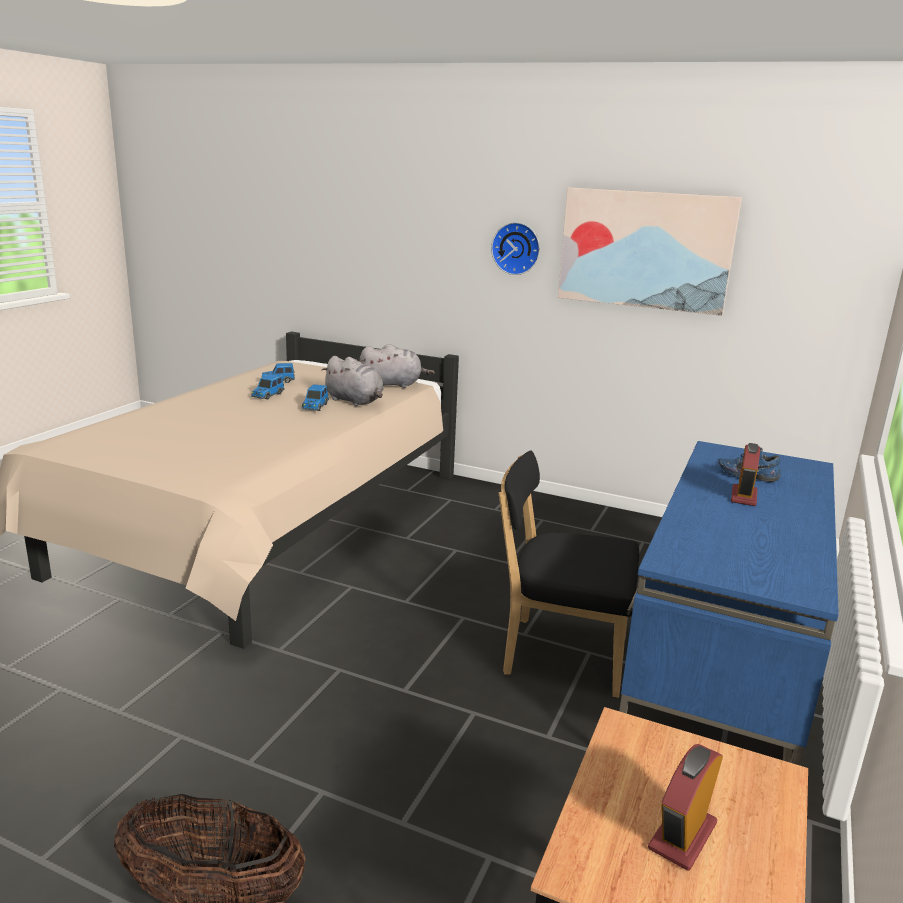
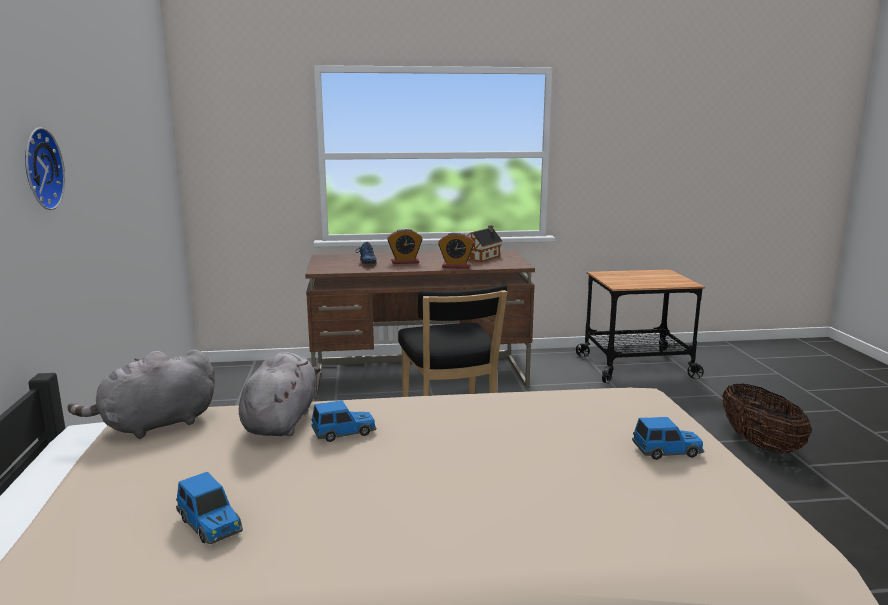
camera: 120 degrees left, 5 degrees down
toy car [251,374,285,399] -> toy car moved to [632,417,704,460]
grey plush toy [359,344,435,388] -> grey plush toy turned 90 degrees counterclockwise [68,349,215,439]
picture [558,187,742,316] -> none
blue desk [619,441,839,765] -> brown desk [305,250,535,399]
alarm clock [648,744,723,871] -> alarm clock moved to [438,232,474,269]
none -> toy house [468,226,502,262]

